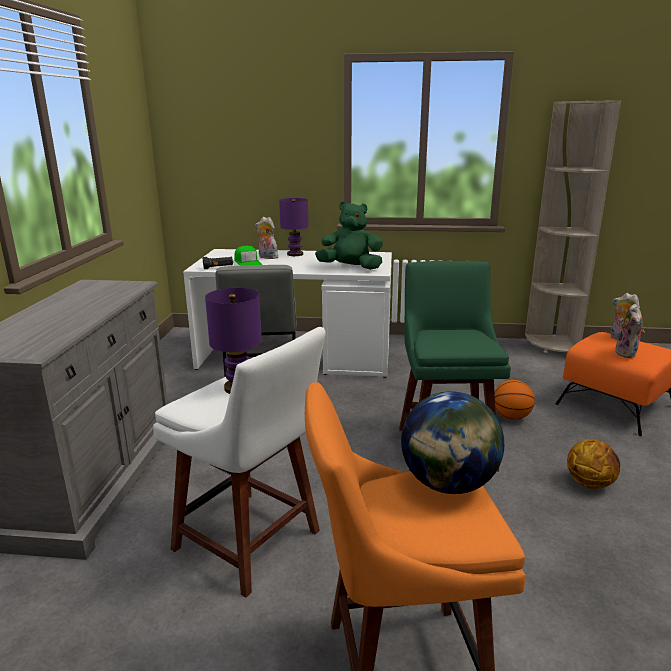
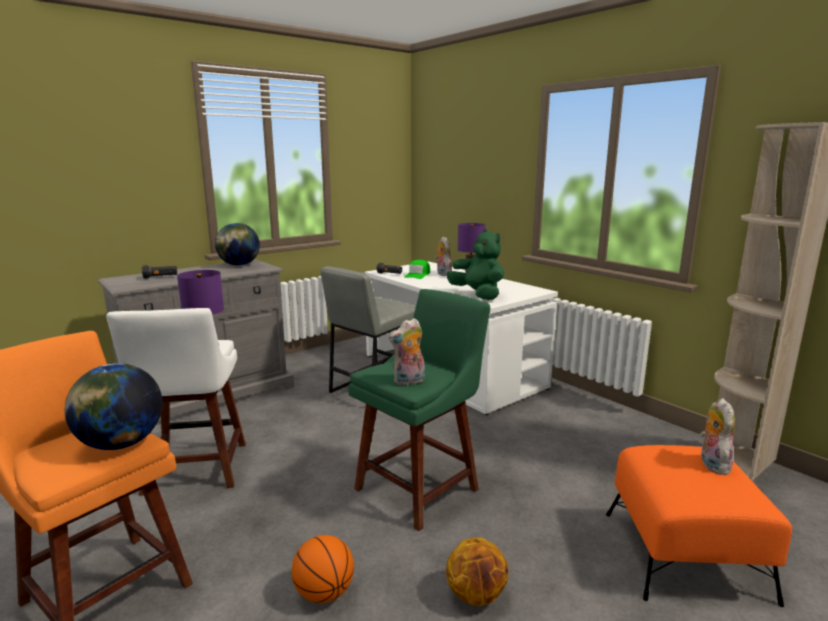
camera: 45 degrees right, 5 degrees down
basketball [495,380,535,420] -> basketball moved to [292,535,354,603]
plush toy [615,304,645,358] -> plush toy moved to [389,318,425,386]
none -> black flashlight [142,265,177,279]
none -> globe [215,223,260,266]

